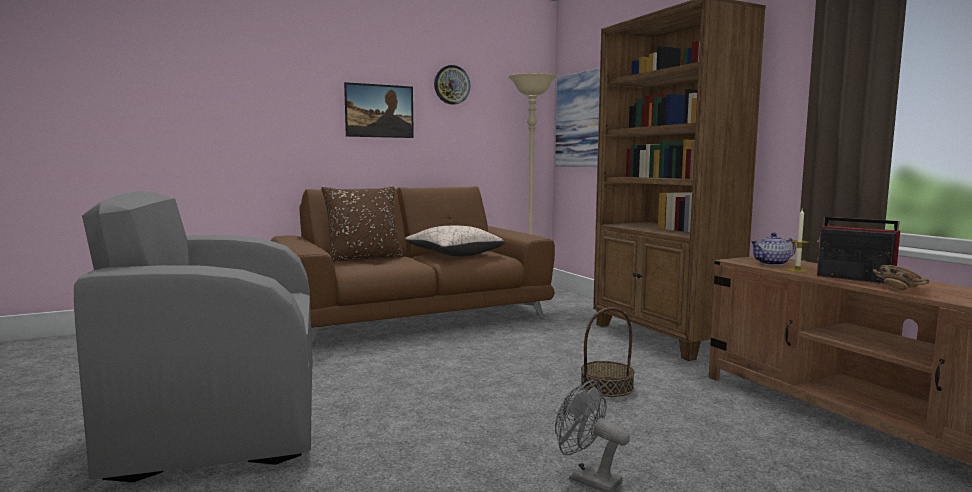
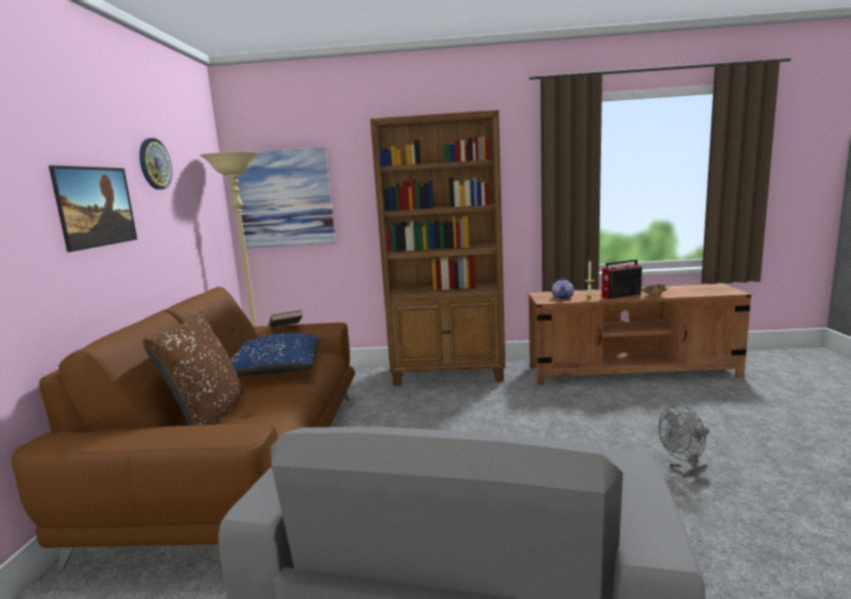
camera: 60 degrees left, 5 degrees up
beige pillow [405,226,505,256] -> blue pillow [230,333,320,376]
basket [581,307,635,397] -> none
none -> brown book [269,310,303,328]

